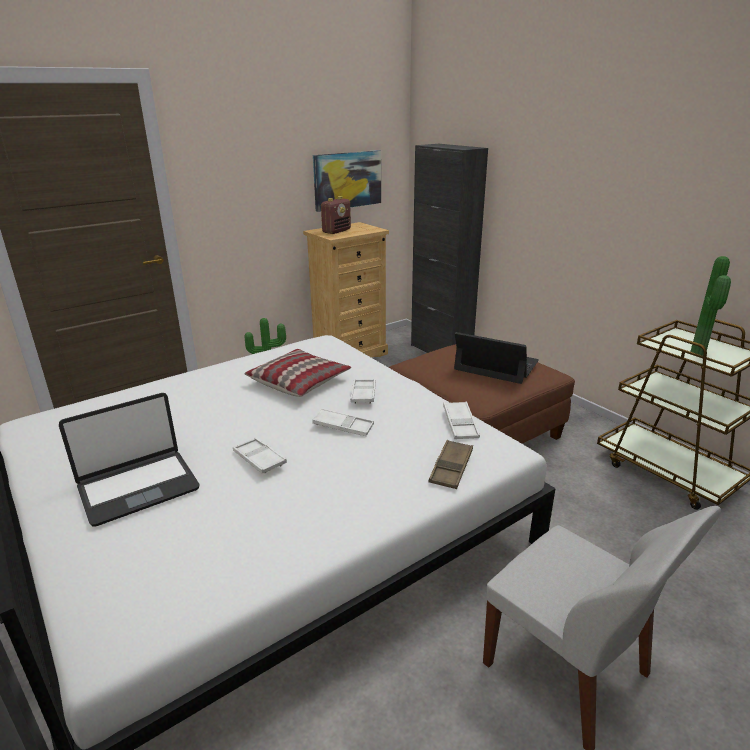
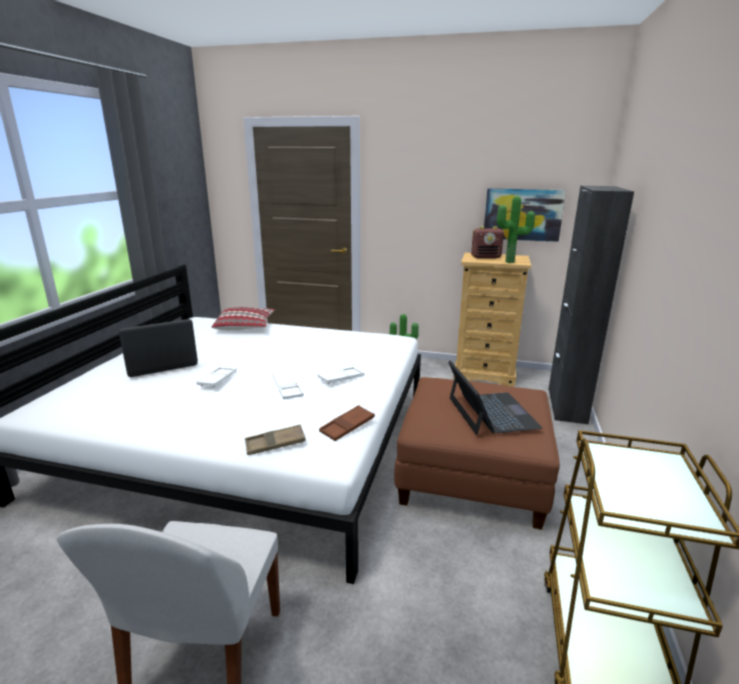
camera: 50 degrees right, 5 degrees down
laptop [59,393,199,527] -> laptop turned 135 degrees clockwise [119,319,198,377]
pillow [244,349,351,397] -> pillow moved to [211,307,274,330]
white tray [443,402,480,439] -> brown tray [319,405,375,441]
potted plant [690,256,731,356] -> potted plant moved to [497,196,535,263]

